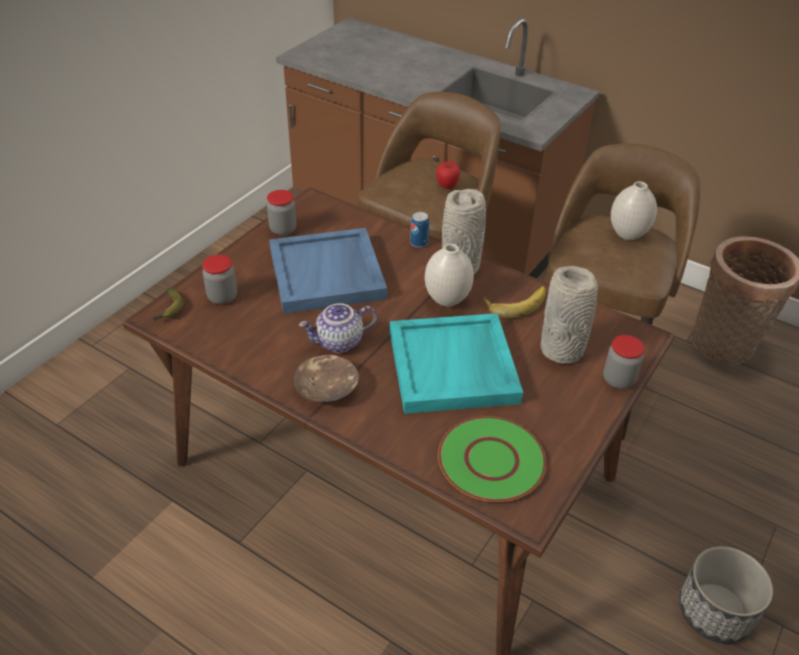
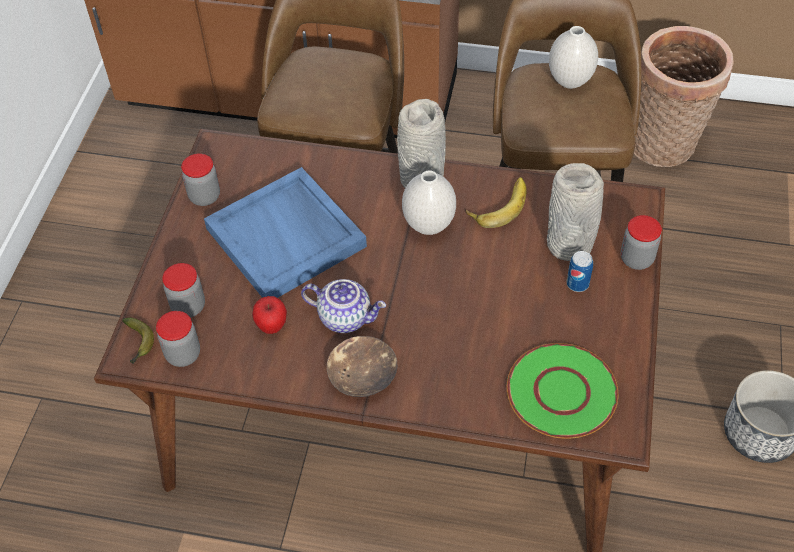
camera: 20 degrees left, 10 degrees up
teapot [299,303,377,353] -> teapot turned 120 degrees counterclockwise [301,279,386,333]
turquoise tray [390,313,523,414] -> none
can [410,212,429,248] -> can moved to [567,251,593,292]
apple [436,161,460,189] -> apple moved to [252,296,287,334]
none -> jar [156,311,200,367]

